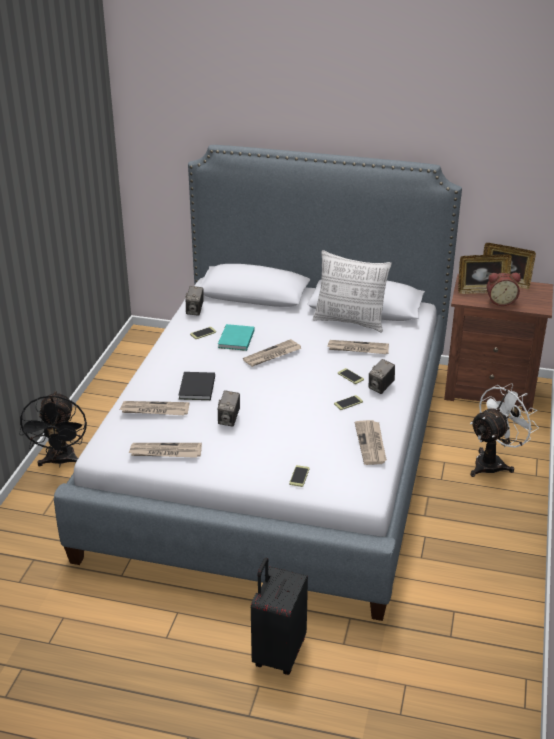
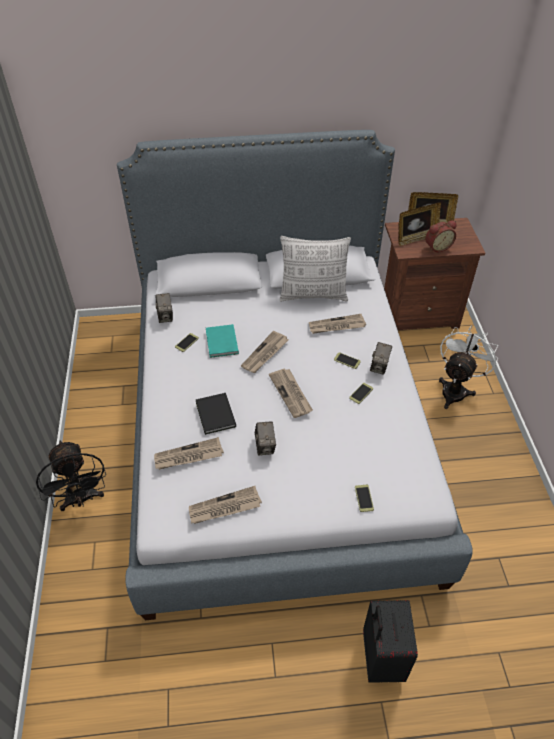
camera: 20 degrees left, 15 degrees up
newspaper [355,420,387,465] -> newspaper moved to [269,369,313,418]

